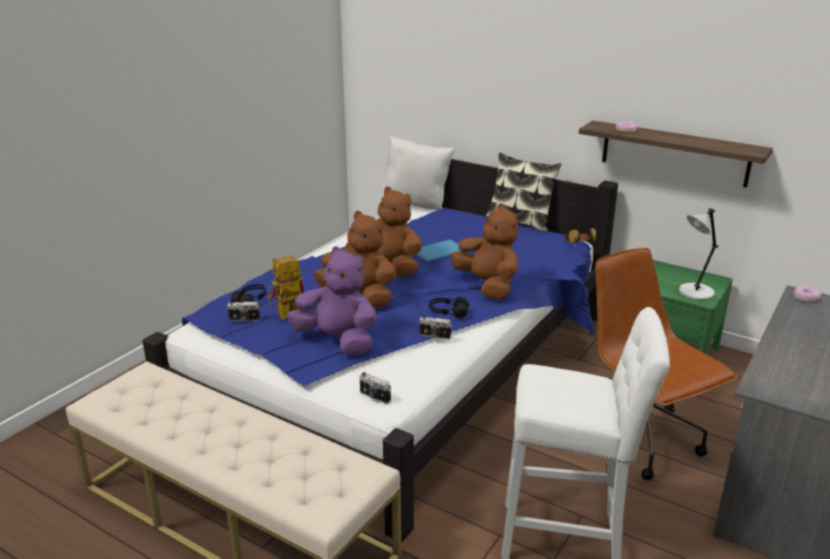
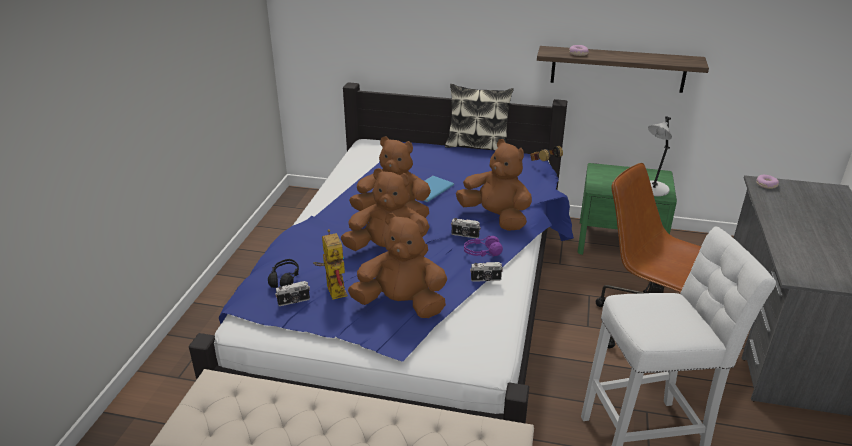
camera: 20 degrees left, 5 degrees up
toy robot [268,255,304,319] -> toy robot turned 120 degrees clockwise [313,229,348,300]
purple plush toy [287,246,377,356] -> brown plush toy [348,213,447,318]
camera [360,372,391,404] -> camera moved to [451,218,481,238]
white pillow [381,136,455,210] -> none
black headphones [429,296,469,318] -> purple headphones [464,235,503,257]

